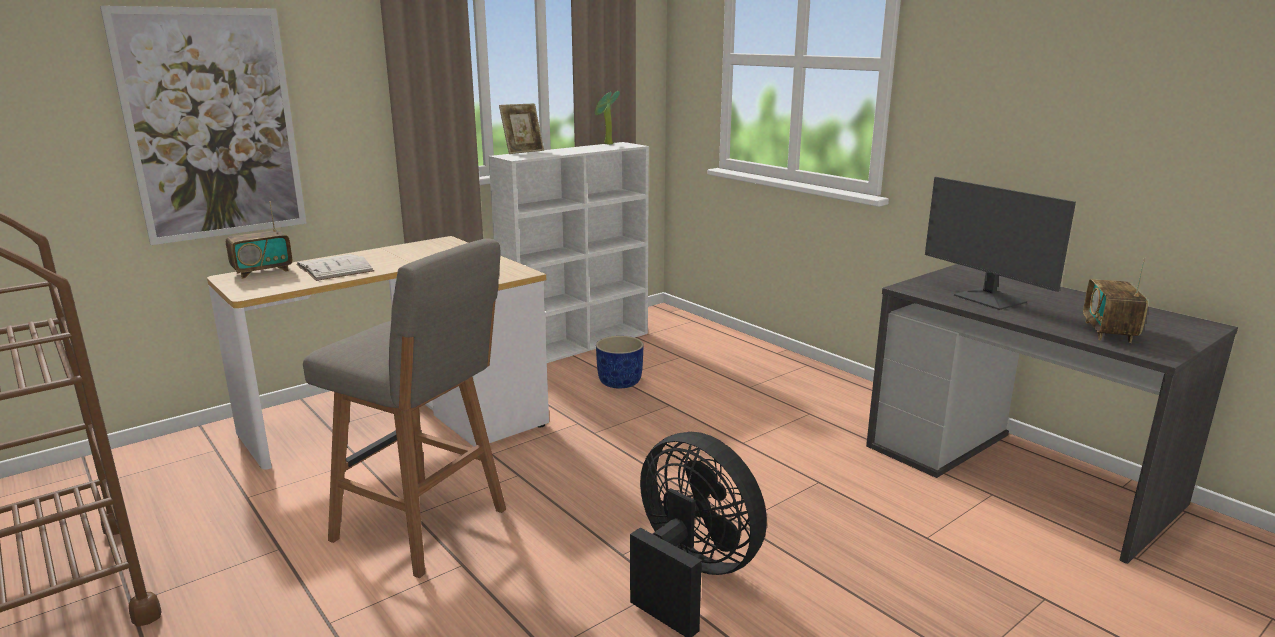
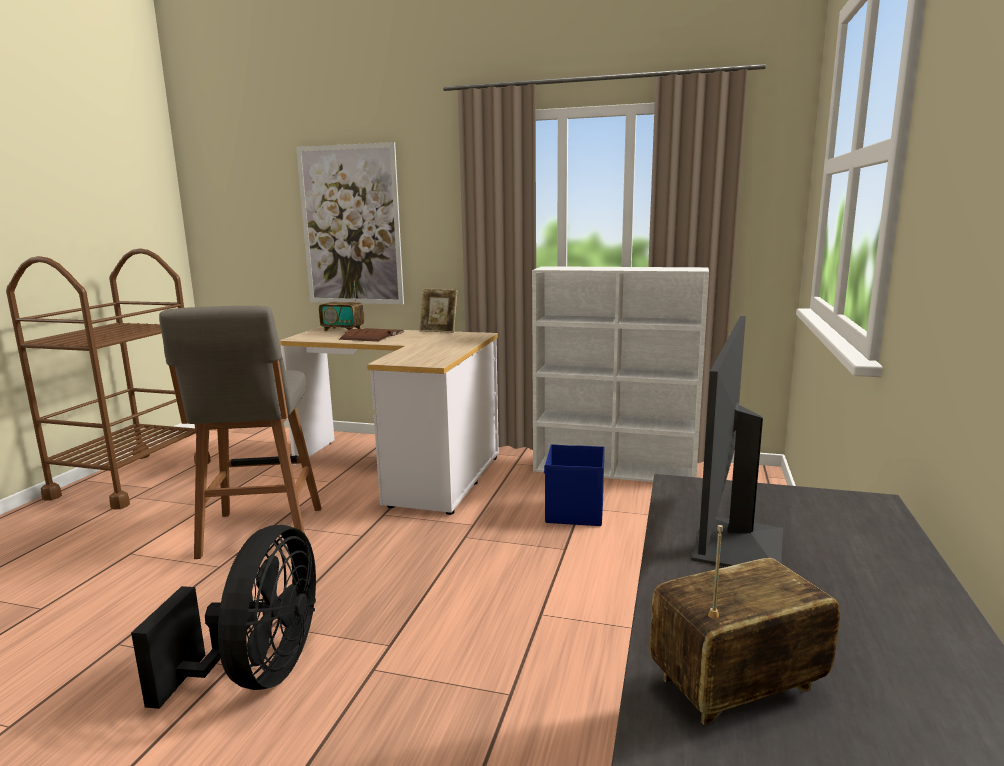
camera: 55 degrees right, 5 degrees down
white book [296,254,374,281] -> brown book [339,328,404,342]
picture frame [499,104,544,154] -> picture frame moved to [419,288,458,333]
potted plant [594,91,620,145] -> none
blue planter [596,336,644,388] -> blue storage box [544,444,604,526]

